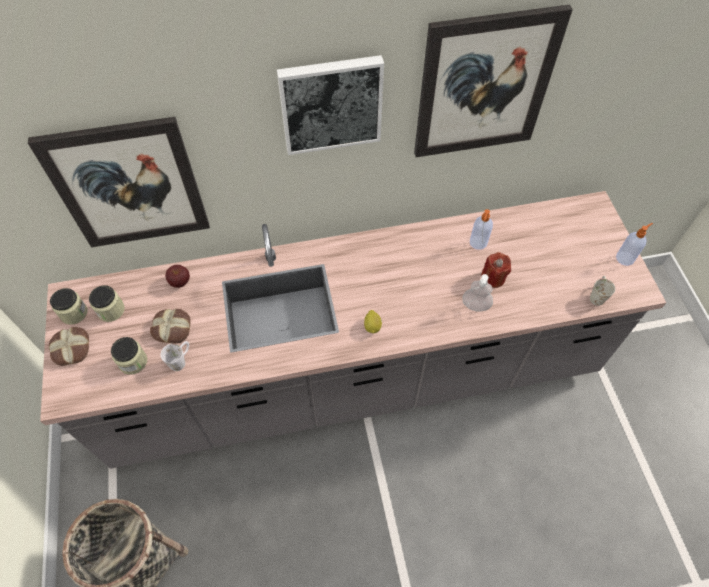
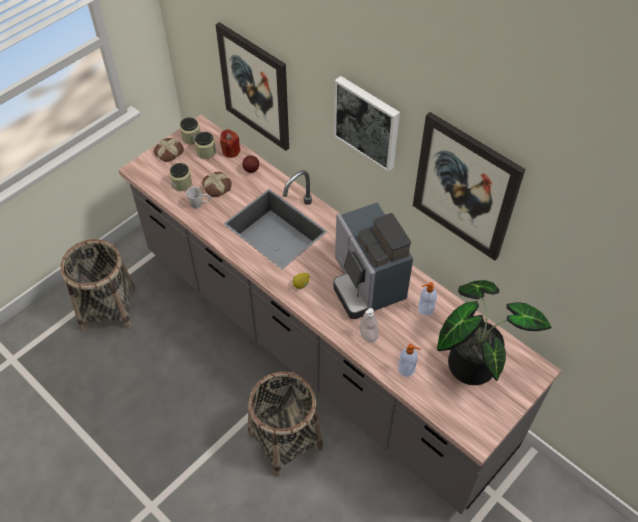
camera: 55 degrees right, 5 degrees down
red candle [481,252,511,288] -> red candle moved to [220,129,241,158]
white mug [590,276,615,306] -> none
soap dispenser [616,223,653,266] -> soap dispenser moved to [398,344,421,377]
none -> basket [248,372,323,477]
none -> coffee machine [333,203,413,319]
none -> potted plant [437,280,551,385]

